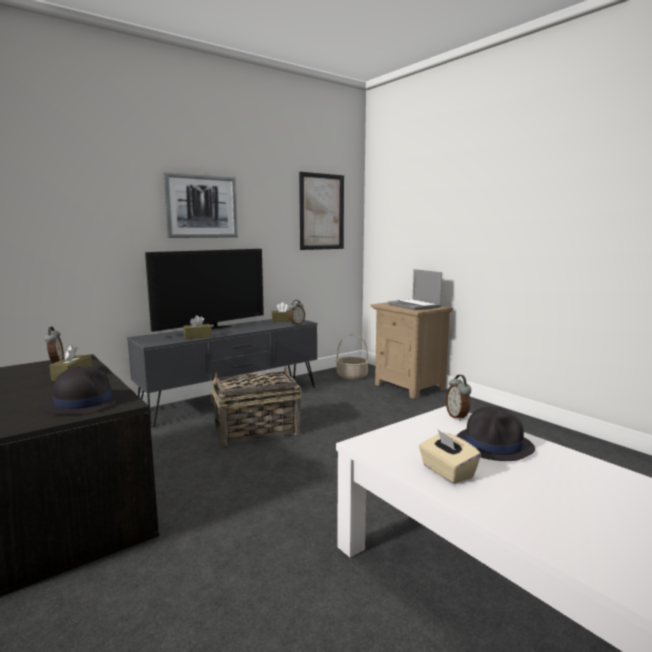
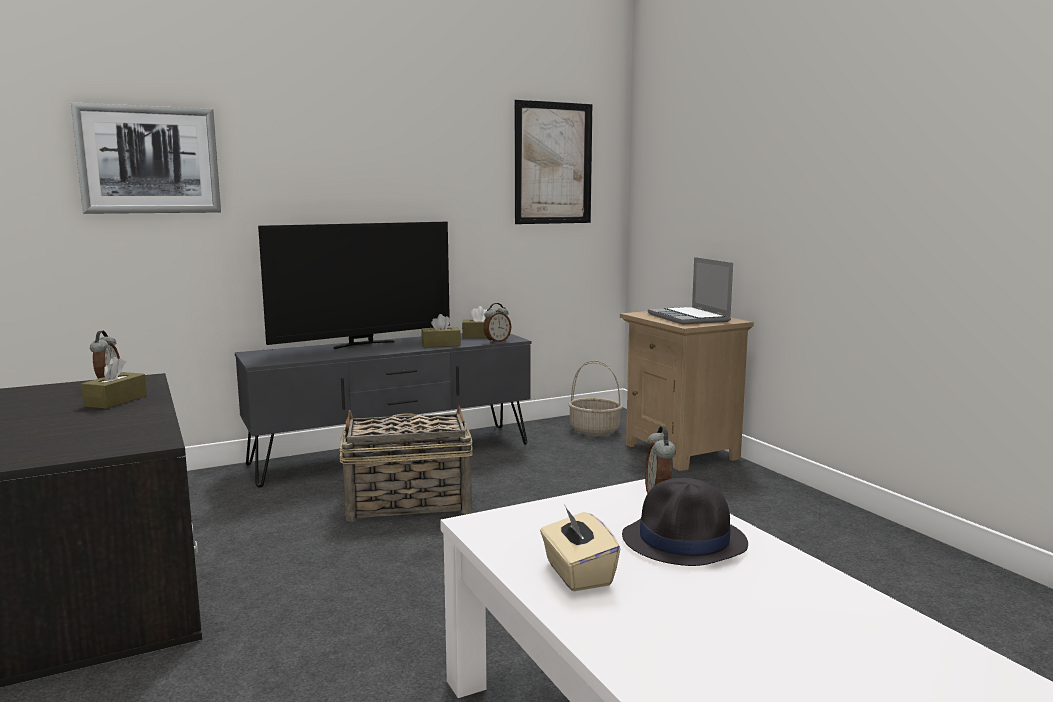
camera: 10 degrees right, 0 degrees up
black hat [42,366,123,415] -> none
picture [163,172,238,238] -> picture moved to [71,102,221,214]
brown tissue box [183,315,212,339] -> brown tissue box moved to [421,314,461,347]

